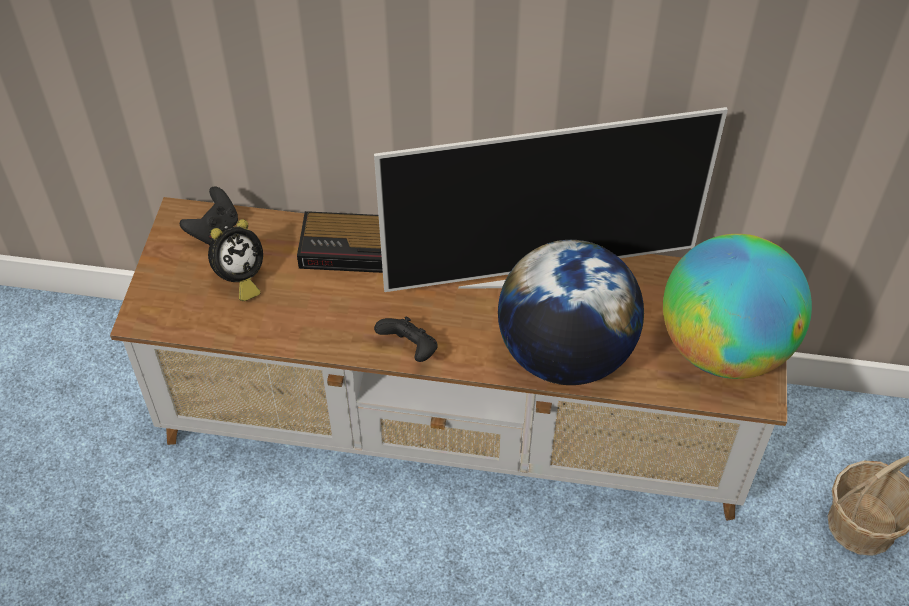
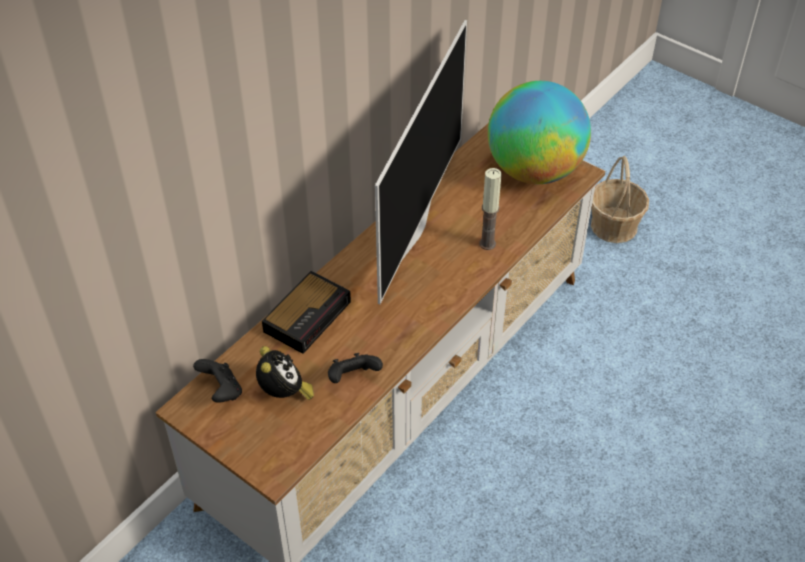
camera: 60 degrees left, 5 degrees down
black game controller [374,317,438,362] -> black game controller moved to [328,353,383,383]
globe [498,240,644,385] -> candle [479,168,502,250]

